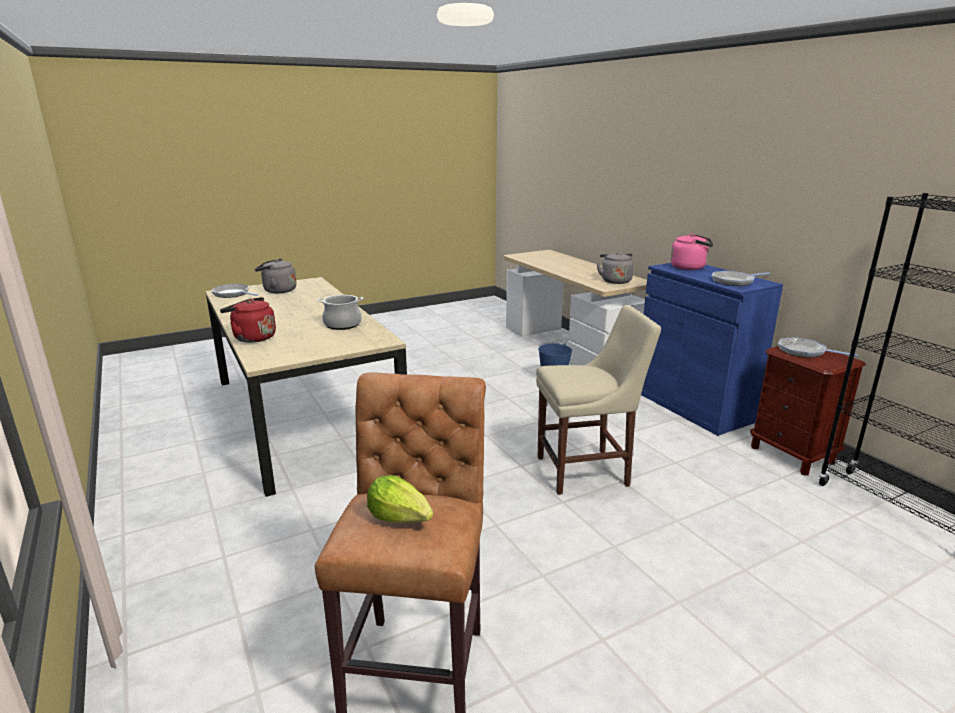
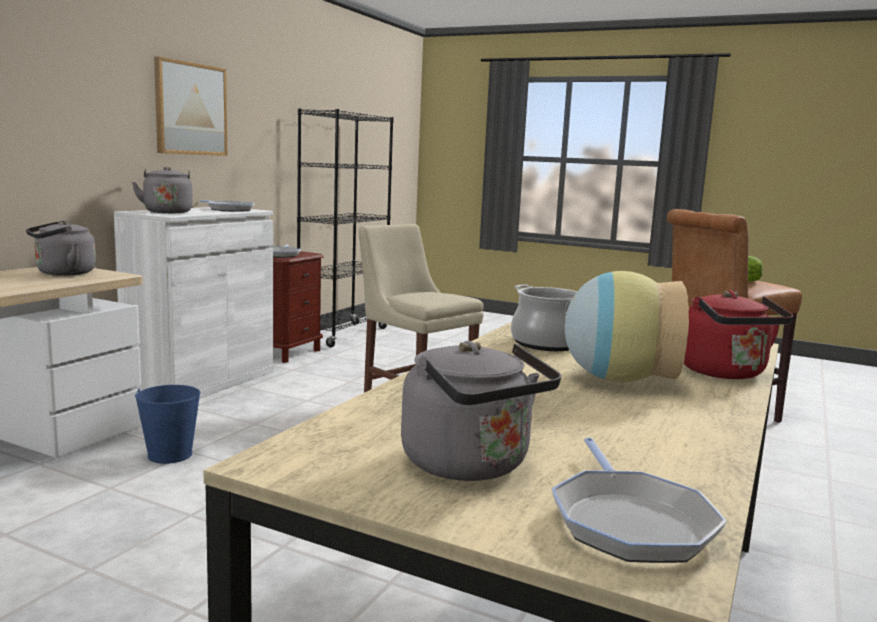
camera: 125 degrees left, 10 degrees down
blue cabinet [641,263,783,436] -> white cabinet [114,207,273,399]
pink kettle [671,233,713,270] -> grey kettle [132,167,193,213]
none -> picture [154,56,227,156]
none -> vase [565,271,689,382]

